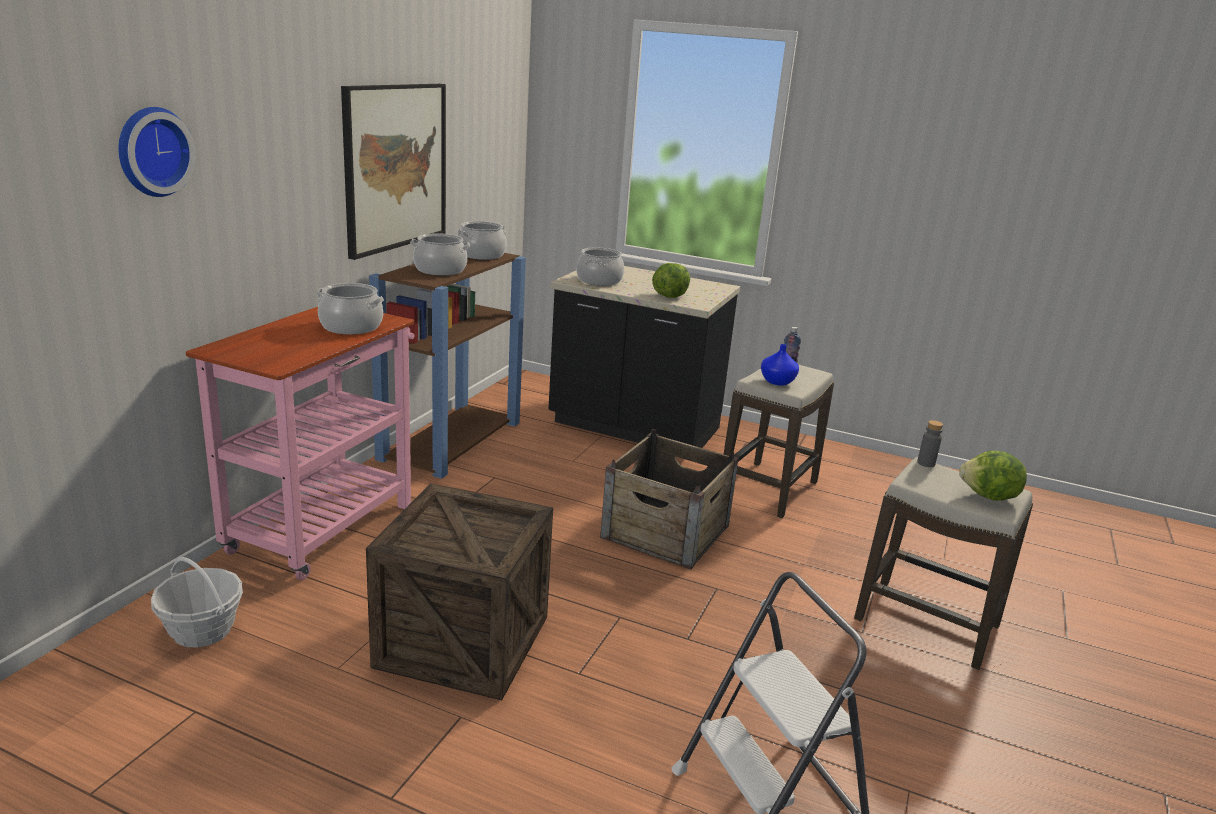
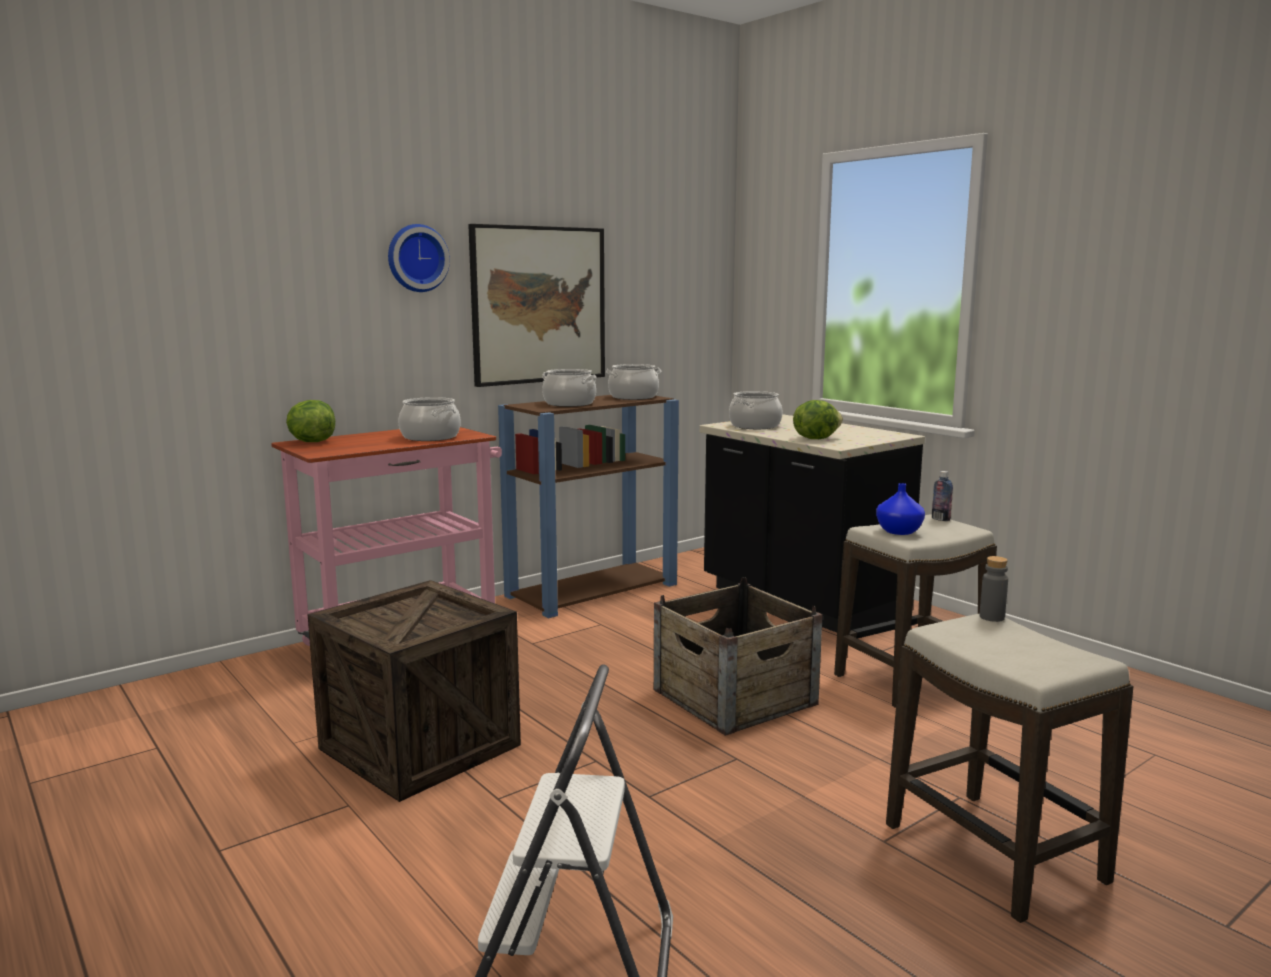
camera: 30 degrees right, 10 degrees down
wall clock [118,107,196,197] -> wall clock moved to [388,224,450,292]
basket [151,557,243,648] -> none
lettuce [959,451,1027,501] -> lettuce moved to [286,400,335,442]

